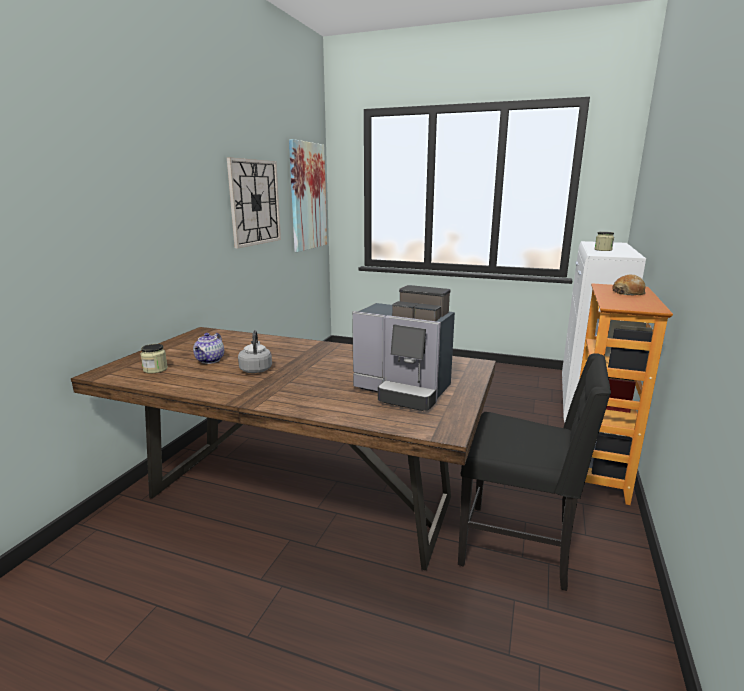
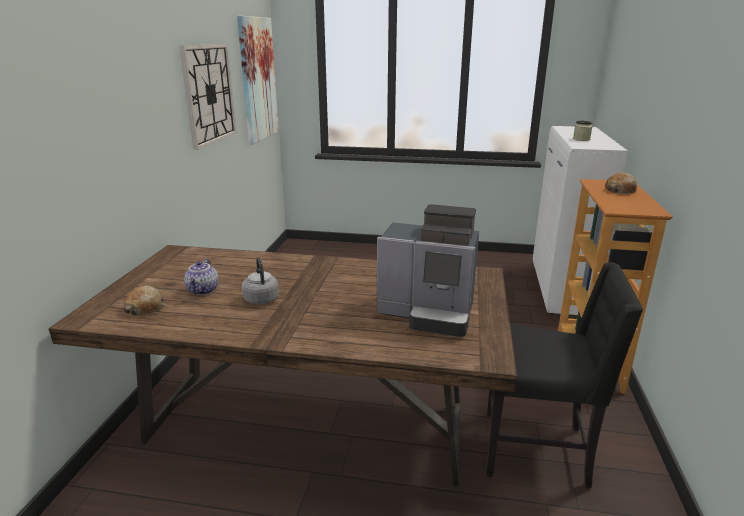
camera: 10 degrees left, 5 degrees up
jar [141,344,168,374] -> bread [124,285,165,316]

